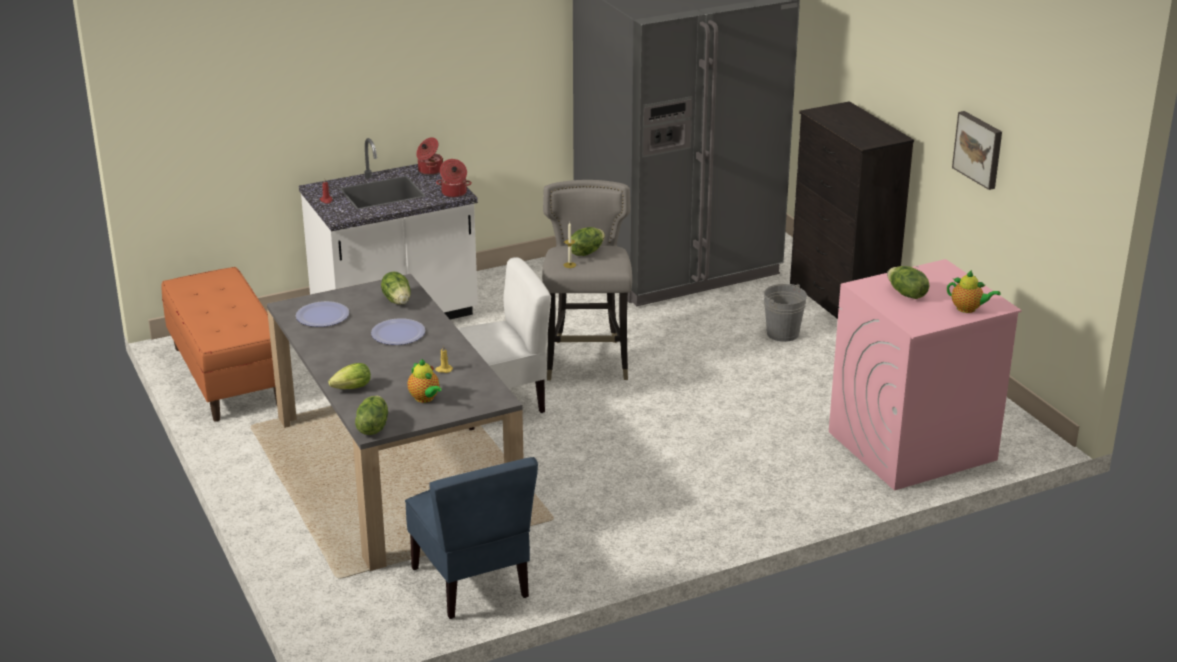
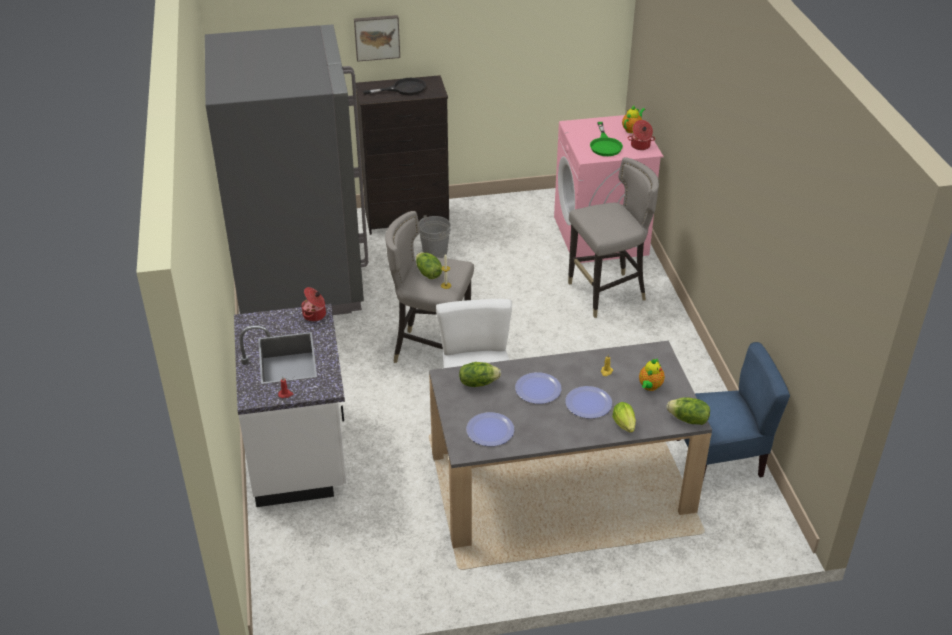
camera: 75 degrees left, 10 degrees up
orange bench [161,267,277,422] -> none
teapot [407,359,442,403] -> teapot turned 135 degrees clockwise [639,358,665,391]
cooking pot [416,137,443,175] -> cooking pot moved to [627,120,655,150]
lettuce [887,266,930,299] -> green frying pan [590,122,623,156]
picture [952,111,1002,190] -> picture moved to [354,15,400,62]
none -> black frying pan [363,78,426,95]
none -> plate [565,386,612,418]
none -> grey stool [568,157,659,318]

